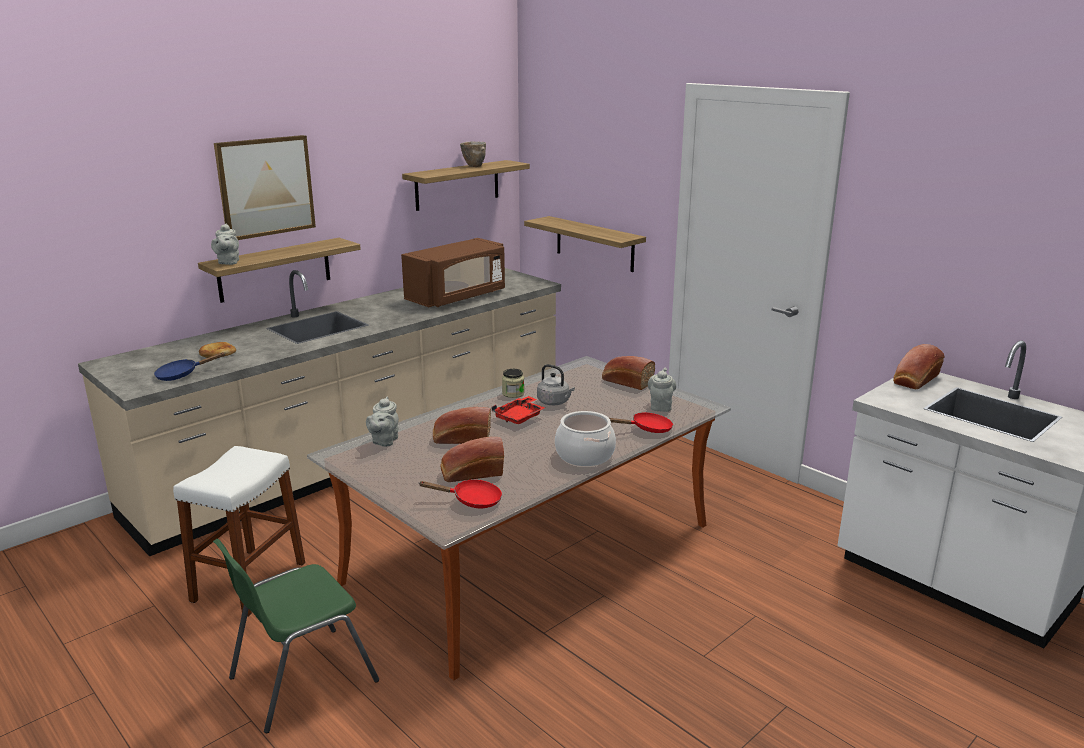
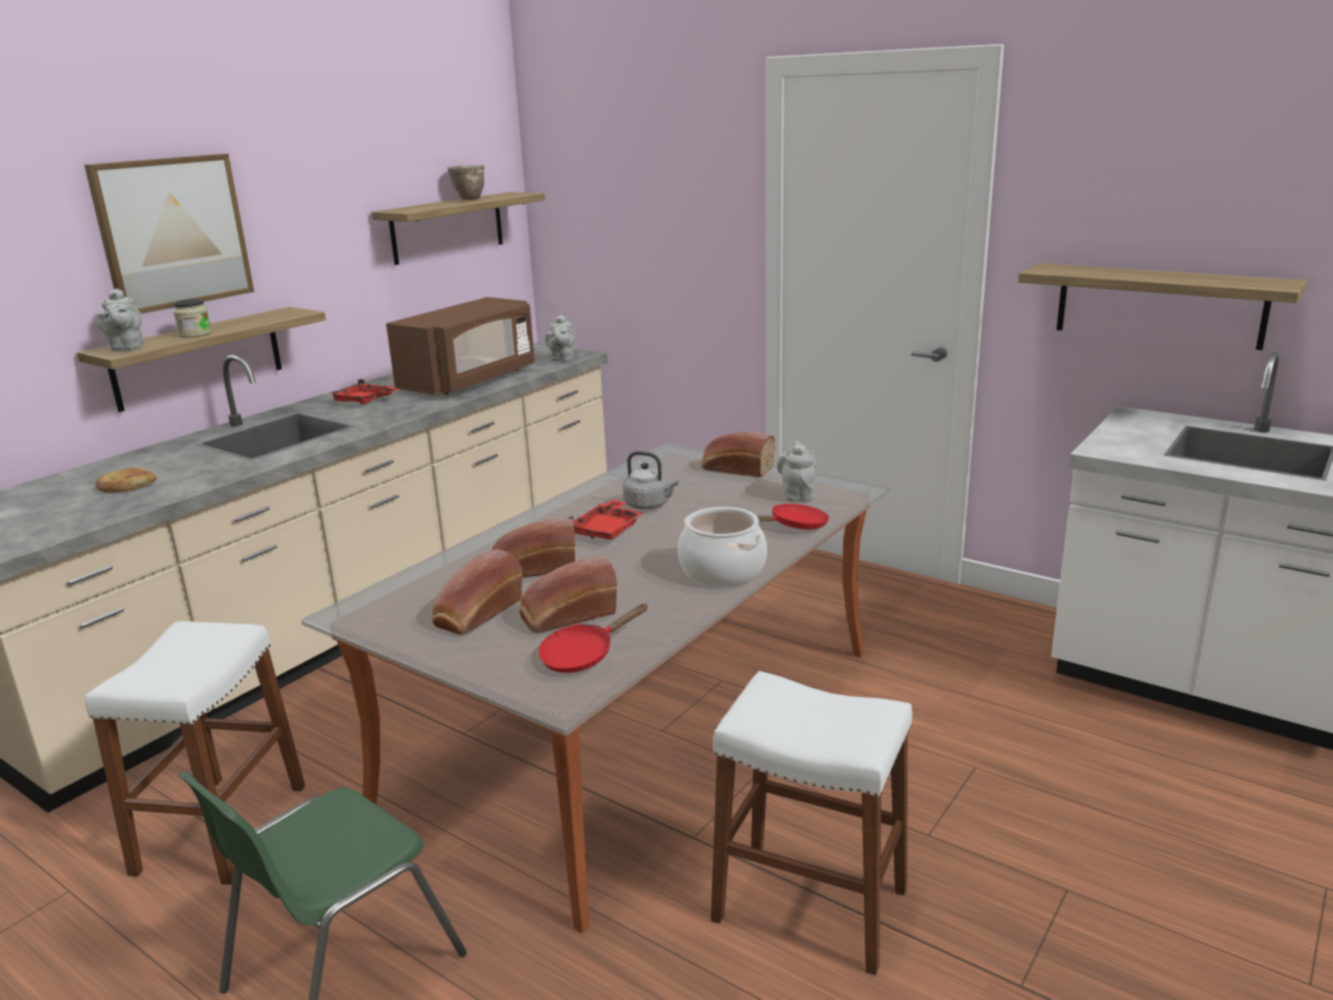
camera: 10 degrees left, 0 degrees up
blue frying pan [154,352,225,381] -> none
grey teapot [366,396,399,447] -> grey teapot moved to [545,315,575,362]
red frying pan [418,480,502,508] -> red frying pan turned 150 degrees clockwise [538,604,648,673]
jar [502,369,524,398] -> jar moved to [173,299,212,338]
shelf [524,216,646,272] -> shelf moved to [1018,263,1307,350]
bread [893,344,944,389] -> bread moved to [432,549,522,635]
none -> red tray [329,379,400,404]
none -> white stool [711,671,912,975]

